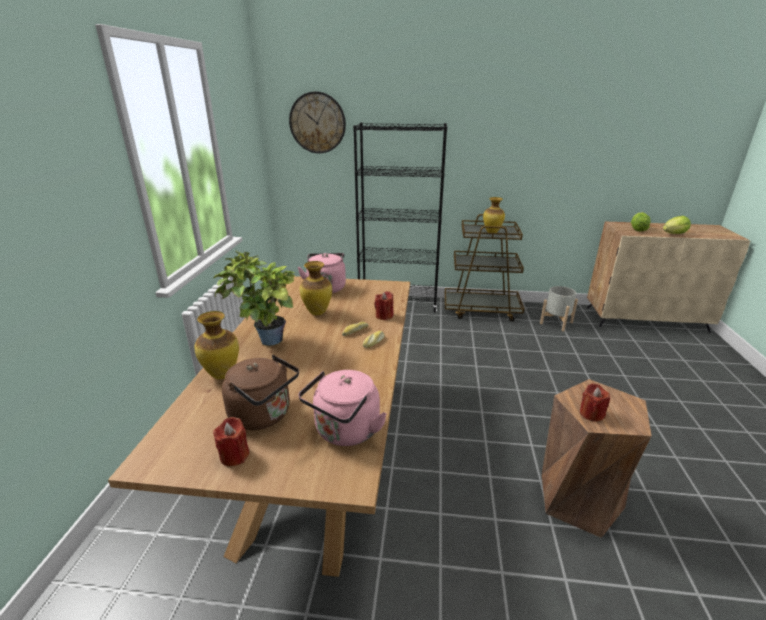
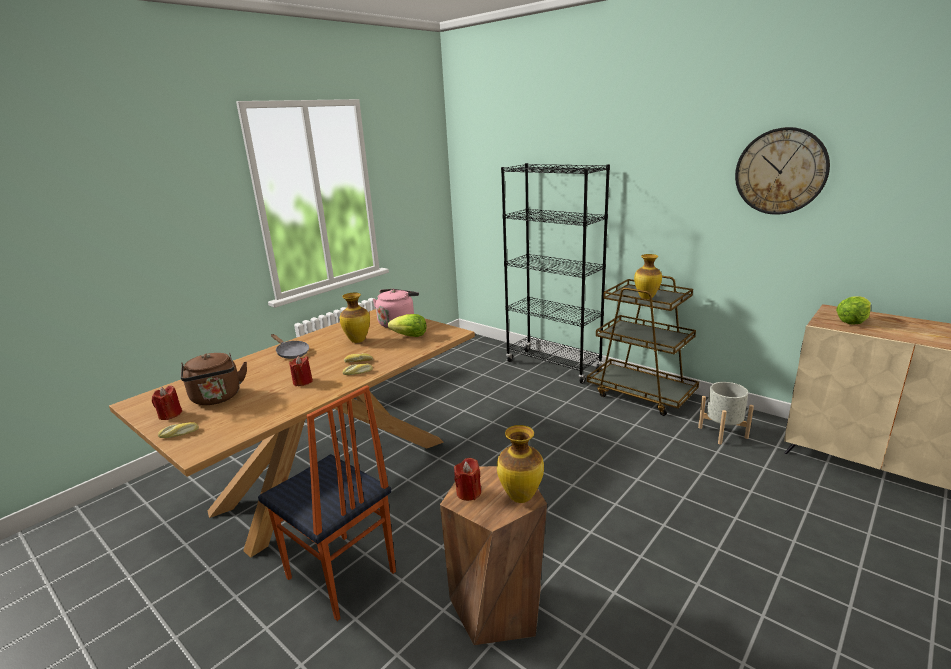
camera: 35 degrees right, 5 degrees down
vase [195,311,239,379] -> vase moved to [497,425,544,503]
potted plant [213,251,295,346] -> grey frying pan [271,334,309,359]
wall clock [289,91,346,153] -> wall clock moved to [735,127,830,215]
pink kettle [298,370,387,446] -> none
red candle [374,291,394,320] -> red candle moved to [289,356,313,386]
lettuce [663,216,691,234] -> lettuce moved to [388,314,427,337]
none -> bread [158,422,199,438]
none -> chair [258,385,396,621]

